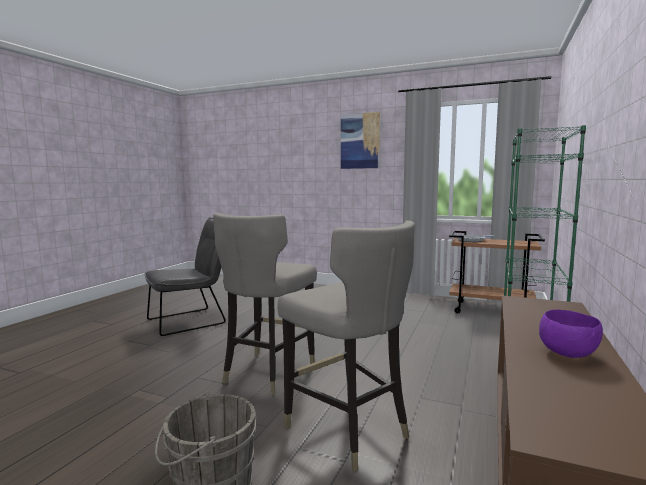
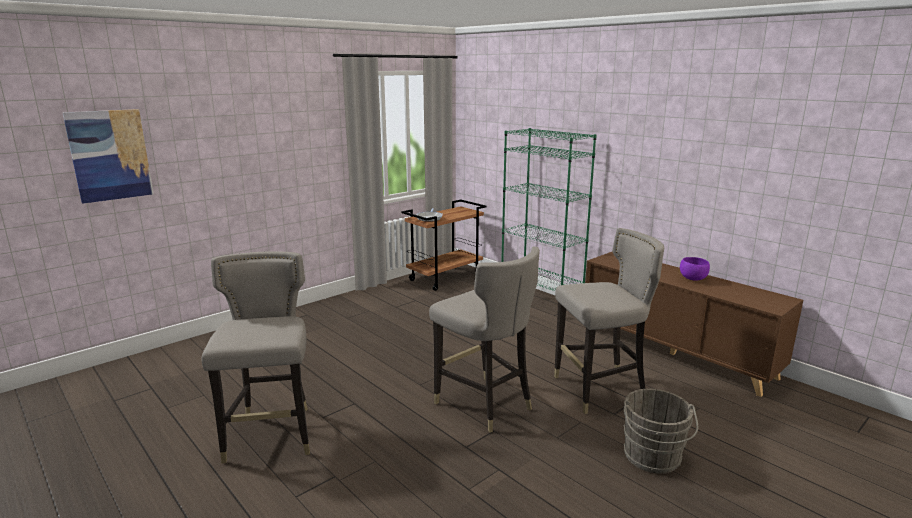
camera: 65 degrees left, 10 degrees up
grey chair [144,218,226,336] -> grey stool [201,251,310,464]
picture [341,112,380,169] -> picture moved to [62,109,154,204]

